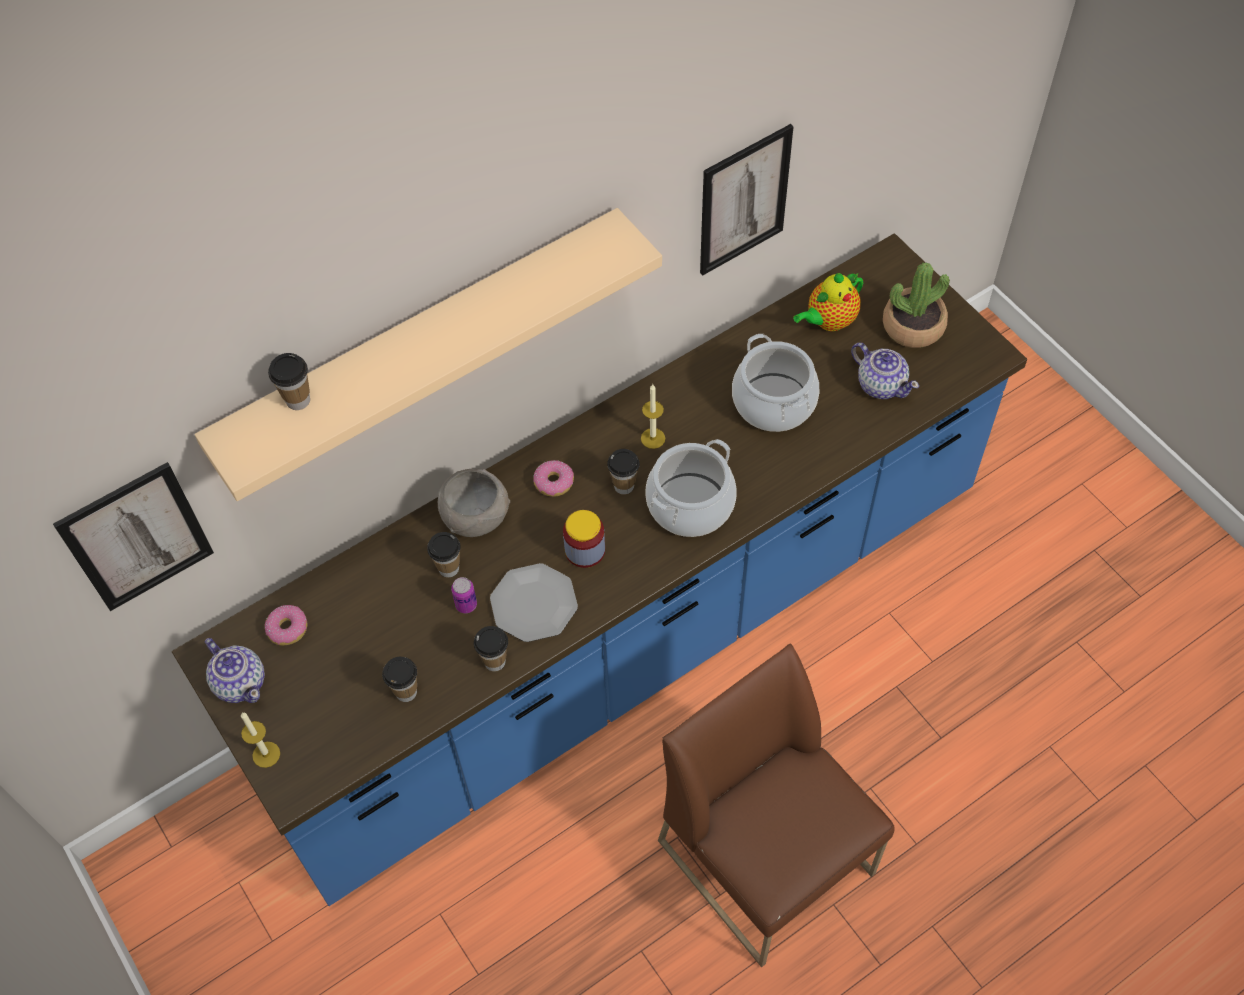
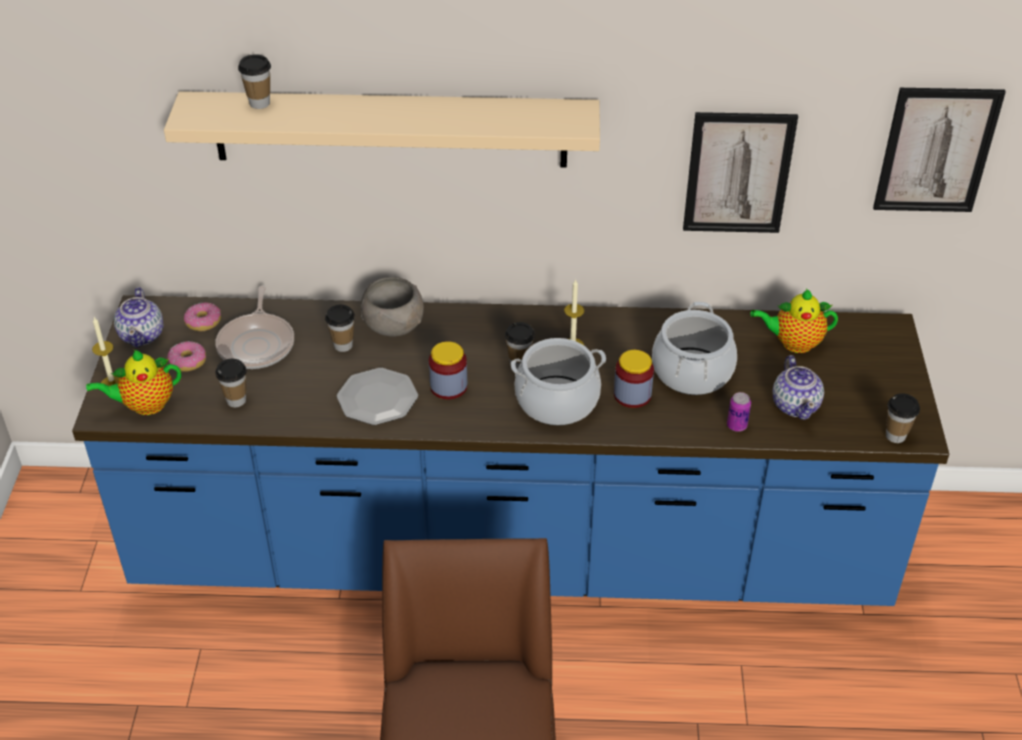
camera: 35 degrees right, 15 degrees down
picture [53,462,214,611] -> picture moved to [873,88,1006,212]
can [451,577,477,613] -> can moved to [727,392,751,432]
cup [474,626,508,672] -> cup moved to [886,393,920,443]
donut [533,460,574,497] -> donut moved to [167,341,206,372]
potted plant [883,262,950,348] -> none
none -> teapot [86,350,181,415]
none -> frying pan [215,286,294,369]
none -> jar [614,350,654,408]

